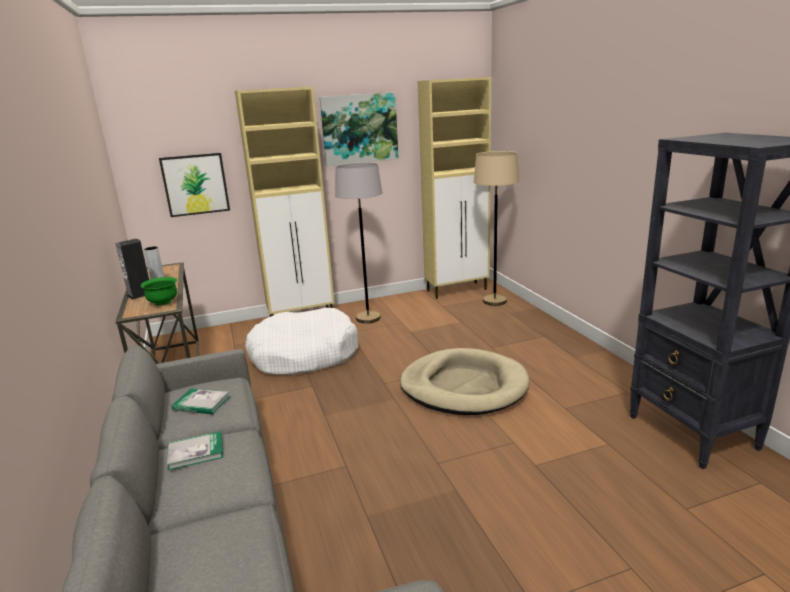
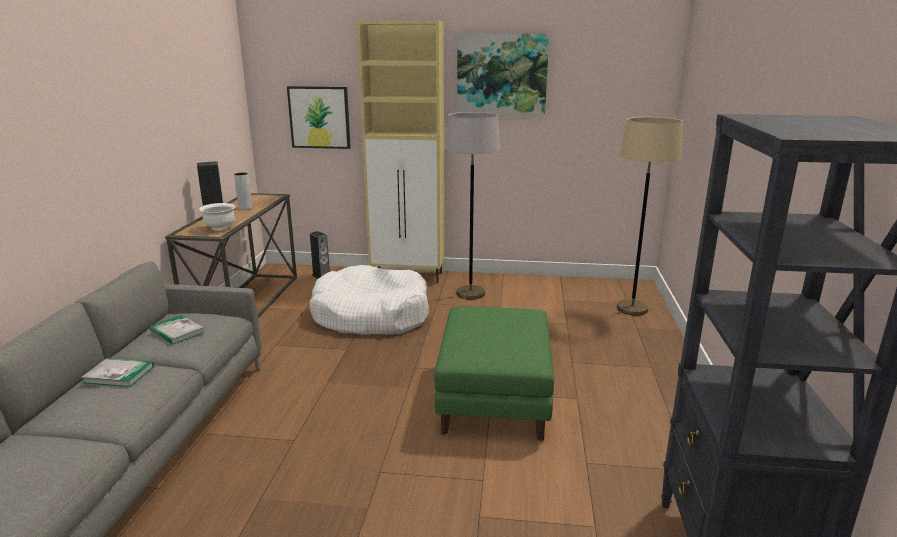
camera: 25 degrees right, 0 degrees up
green bowl [141,277,177,306] -> white bowl [199,203,235,230]
beige dog bed [400,348,530,415] -> green ottoman [435,306,554,441]
beige cabinet [418,77,491,299] -> none
none -> speaker [310,231,330,279]

